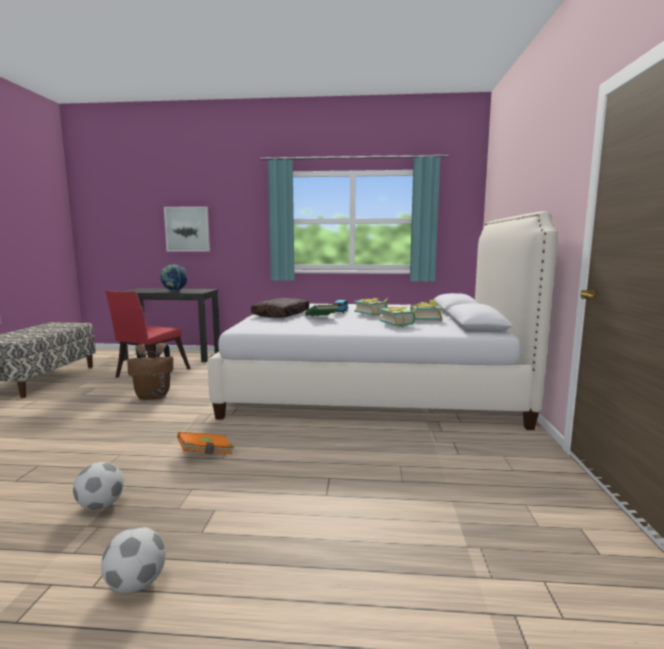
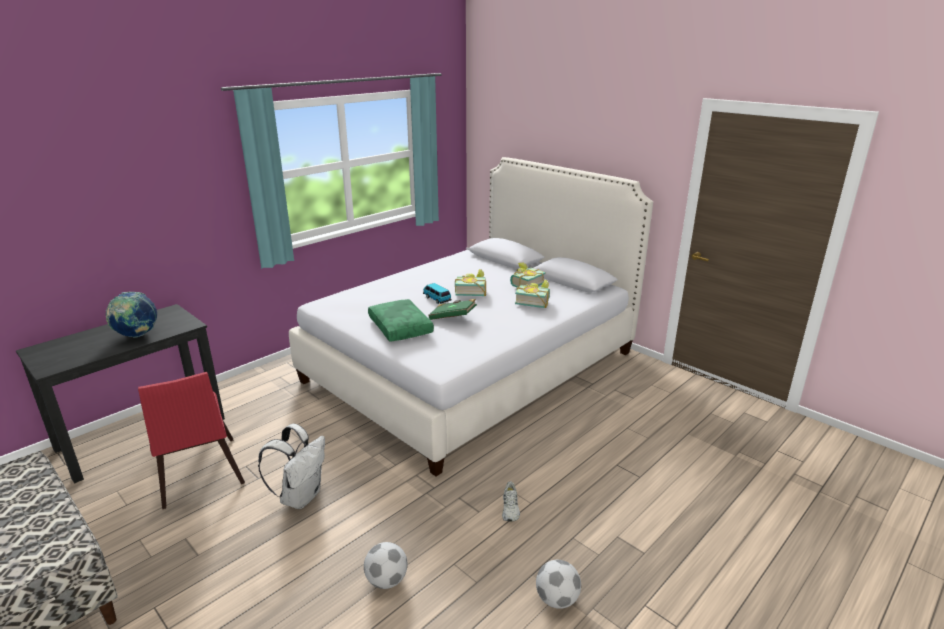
camera: 50 degrees left, 15 degrees up
football [101,527,166,593] -> football moved to [364,542,407,589]
brown backpack [127,343,173,400] -> white backpack [258,424,325,509]
picture [164,206,210,252] -> none
orange book [177,432,234,454] -> white shoe [502,481,520,521]
brown pillow [251,298,309,318] -> green pillow [368,299,434,342]

